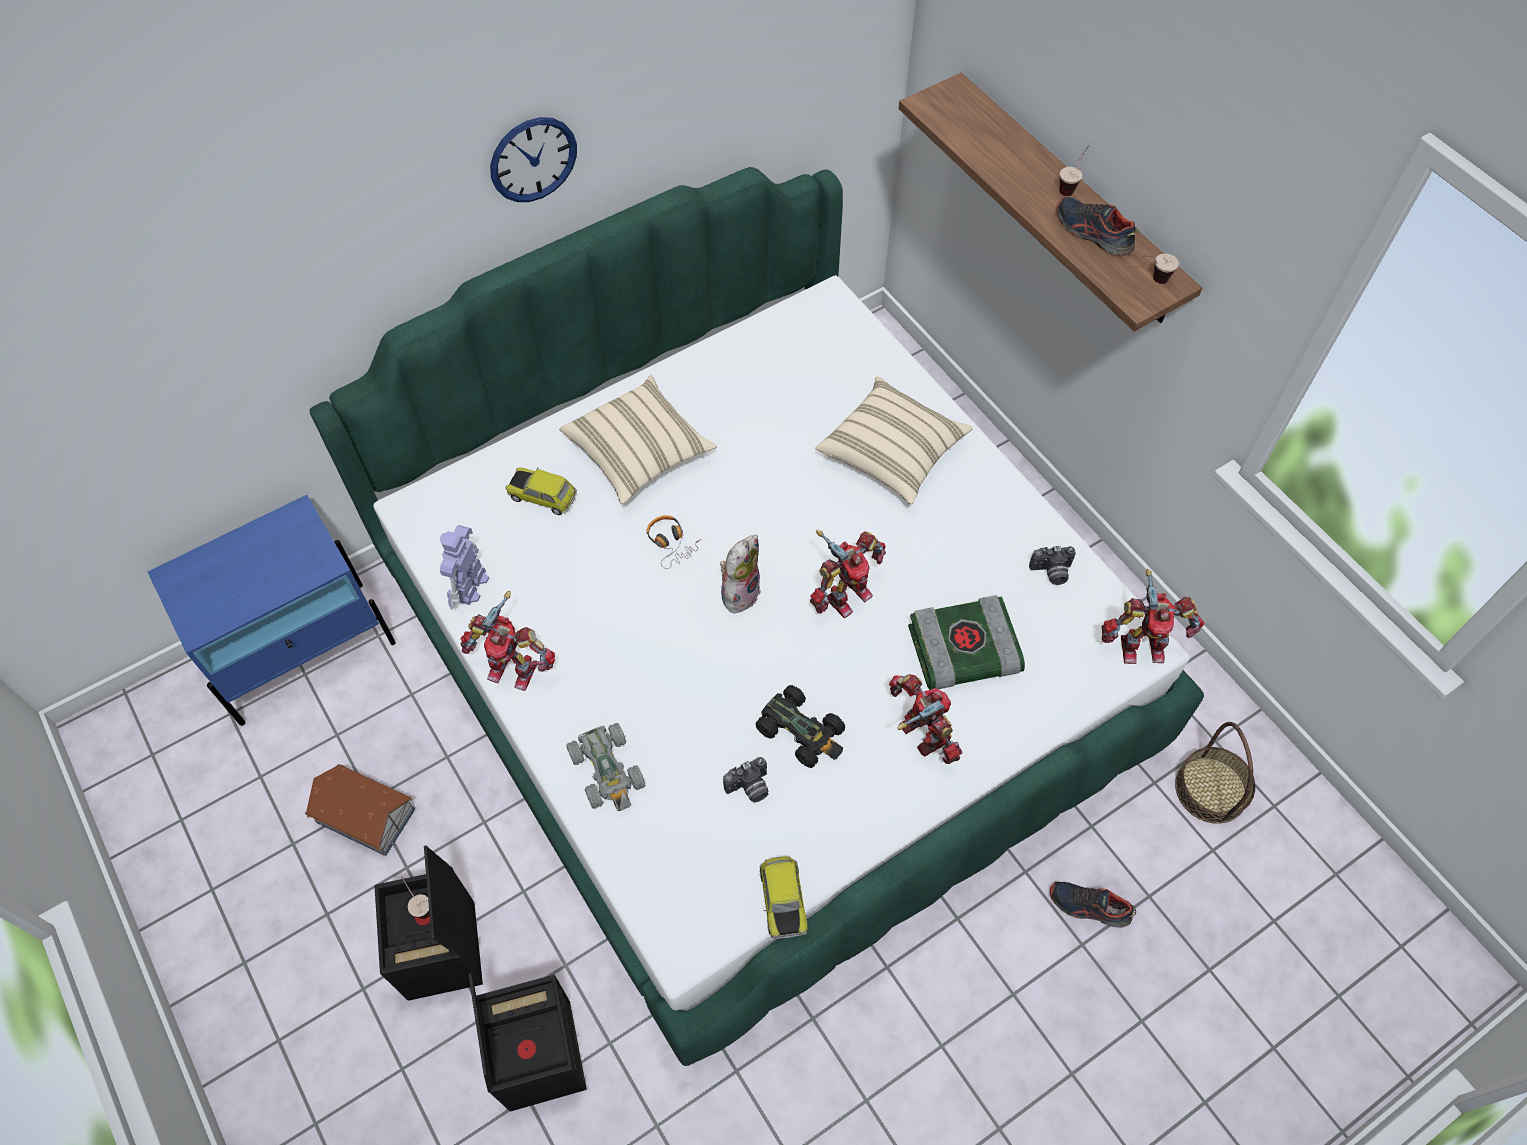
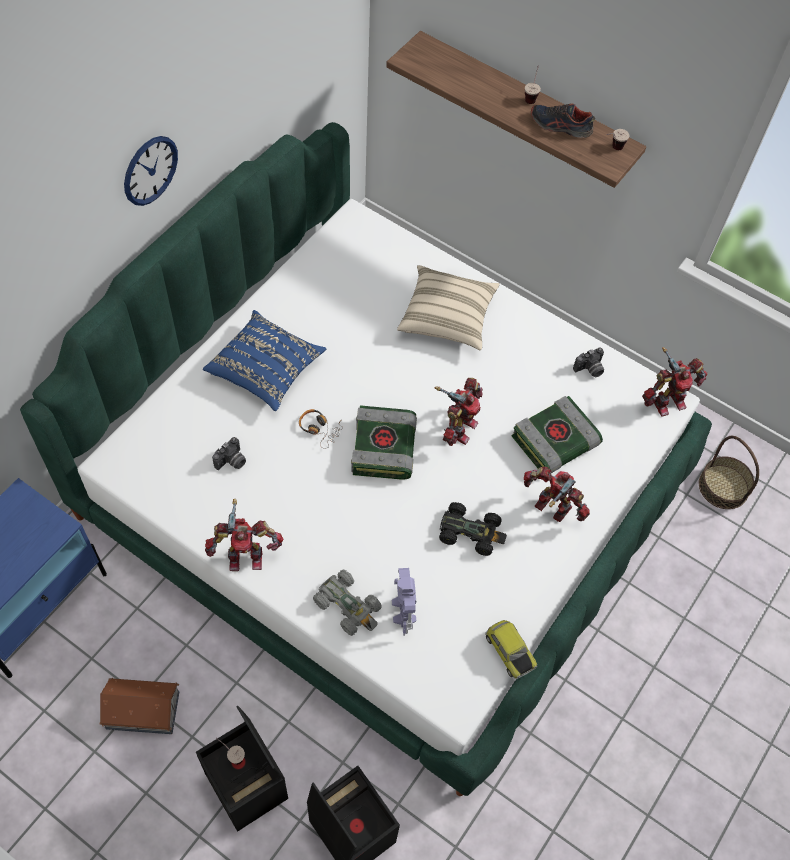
camera: 25 degrees left, 0 degrees up
toy robot [439,525,489,610] -> toy robot moved to [392,568,416,636]
toy car [506,468,577,515] -> none
beige pillow [559,375,717,504] -> blue pillow [203,310,326,411]
plush toy [720,535,761,613] -> book [351,405,417,480]
camera [723,757,769,803] -> camera moved to [212,437,246,470]
shoe [1050,882,1136,928] -> none

